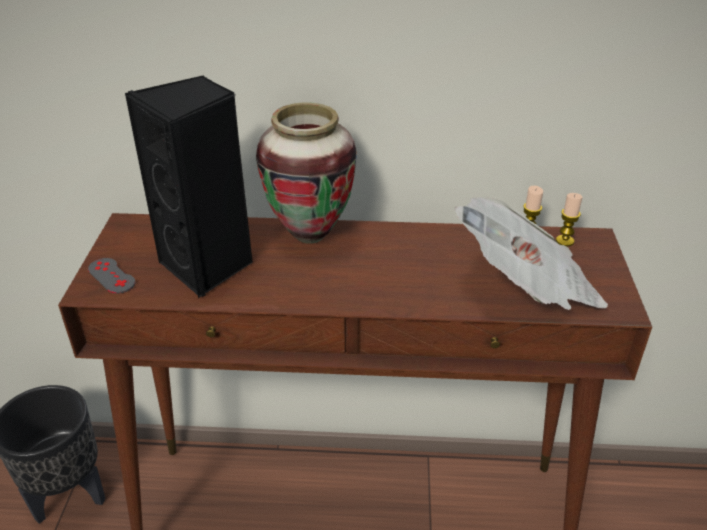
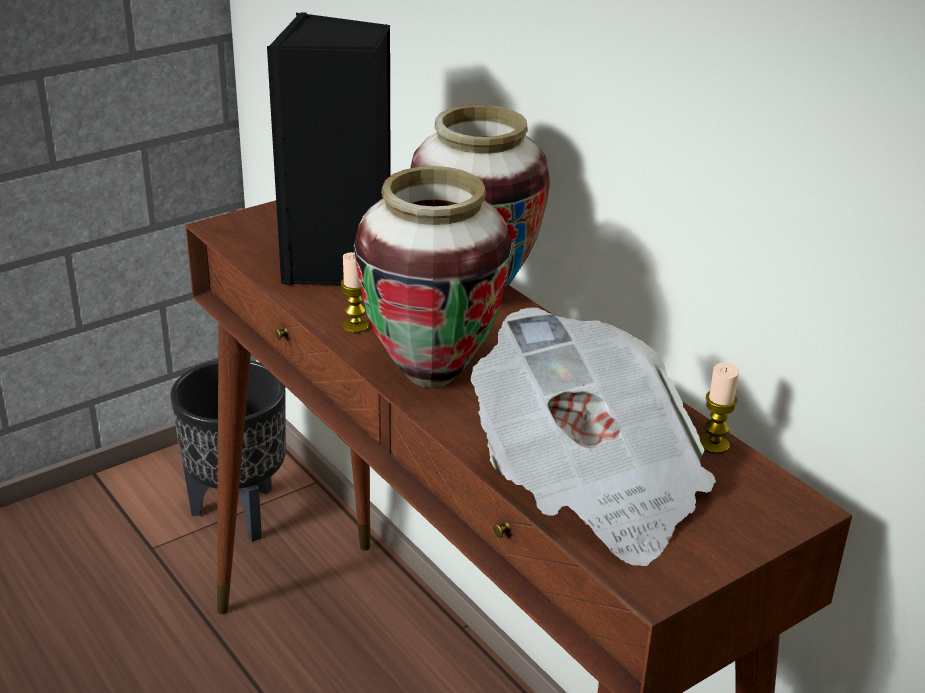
camera: 50 degrees right, 5 degrees down
grey game controller [88,258,136,294] -> none
candle [556,193,583,246] -> candle moved to [341,252,369,333]
none -> vase [354,166,512,388]

